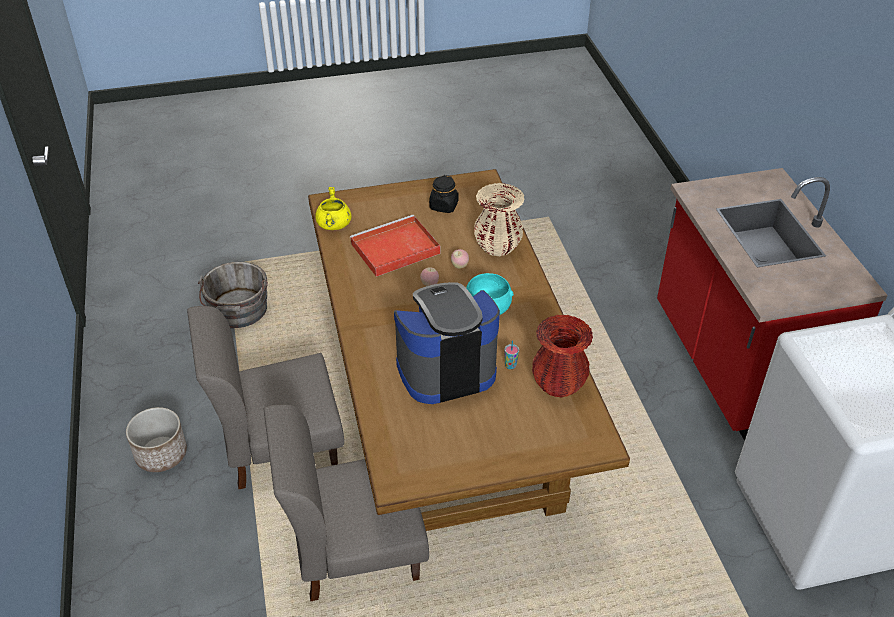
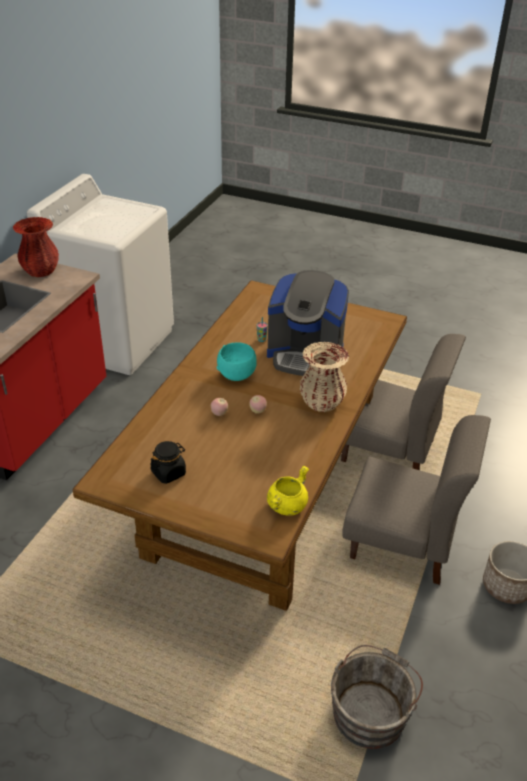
camera: 145 degrees left, 5 degrees down
red tray [350,215,441,277] -> none
beige vase [474,183,525,256] -> beige vase moved to [300,342,349,412]
red vase [532,315,593,398] -> red vase moved to [13,217,59,277]

